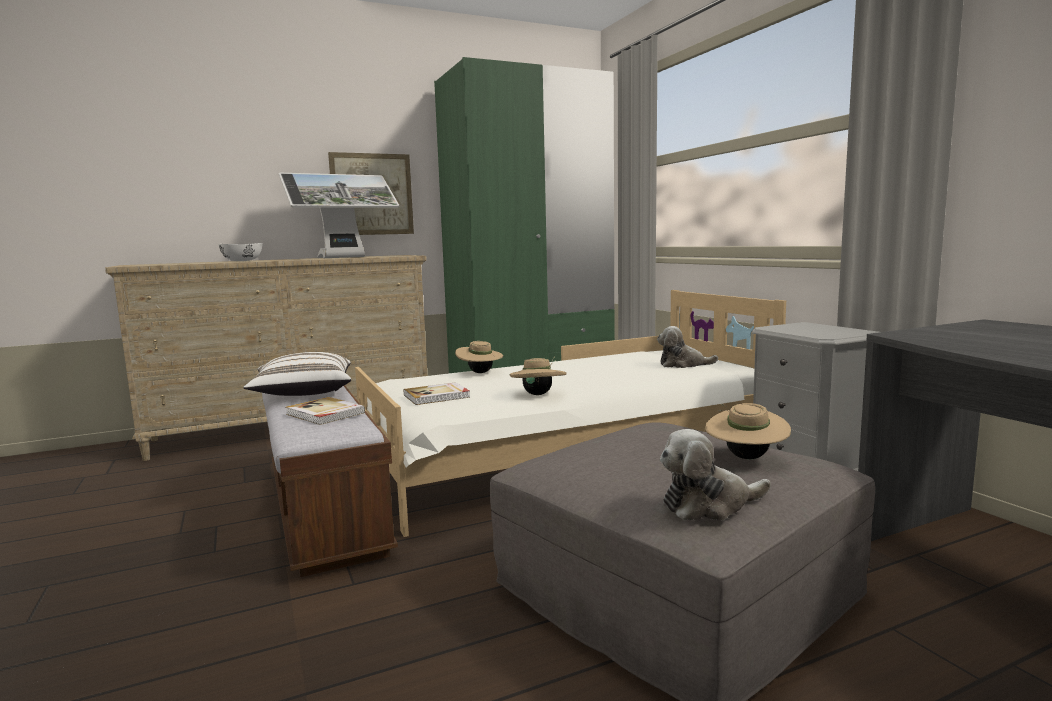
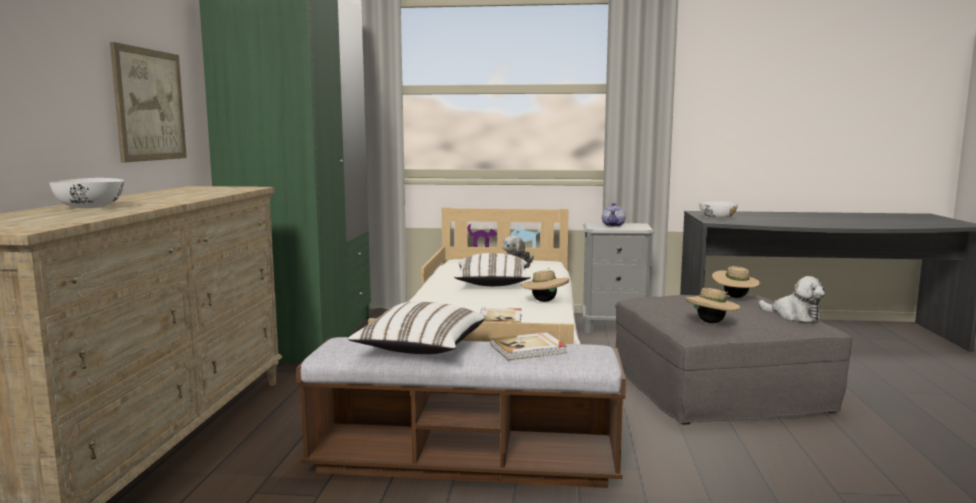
camera: 60 degrees left, 0 degrees up
monitor [279,173,399,258] -> none
beige hat [455,341,503,373] -> beige hat moved to [685,288,740,323]
plush toy [660,429,771,520] -> plush toy turned 60 degrees counterclockwise [759,276,825,322]
none -> white pillow [454,253,531,286]
none -> teapot [602,203,626,227]
none -> white bowl [699,201,738,219]

